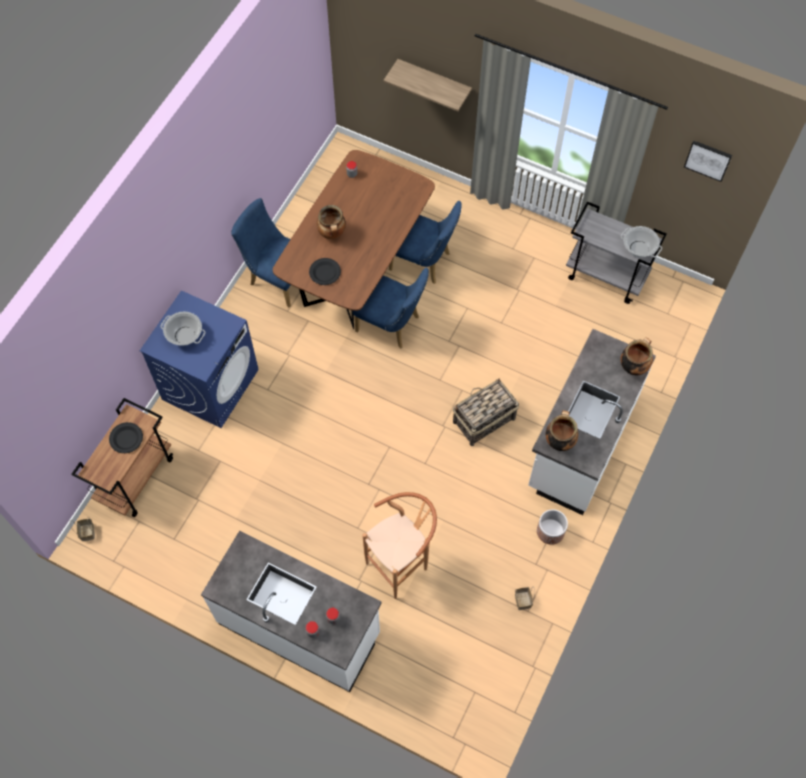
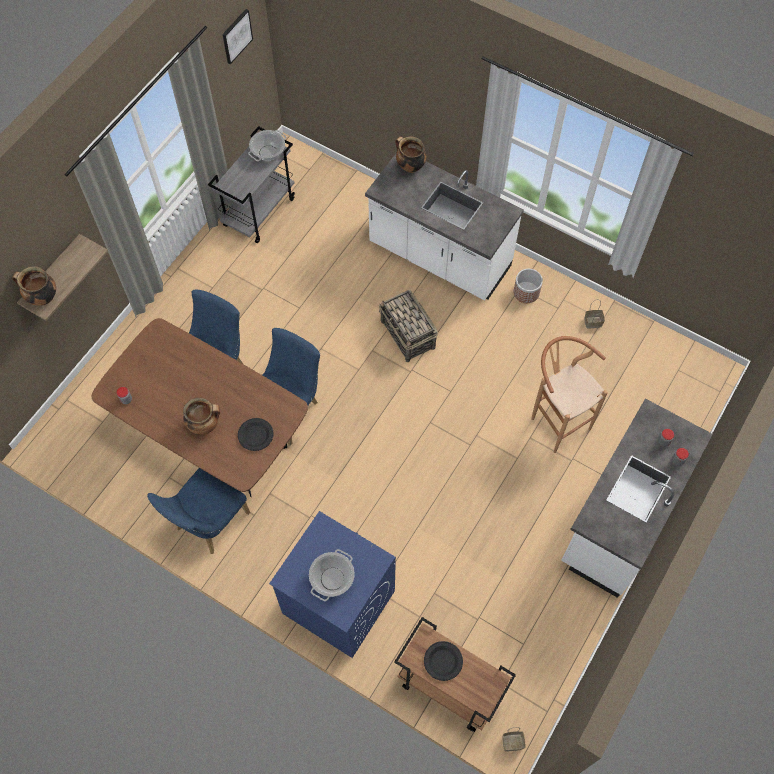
camera: 85 degrees left, 0 degrees up
cooking pot [546,410,578,451] -> cooking pot moved to [12,266,56,306]

